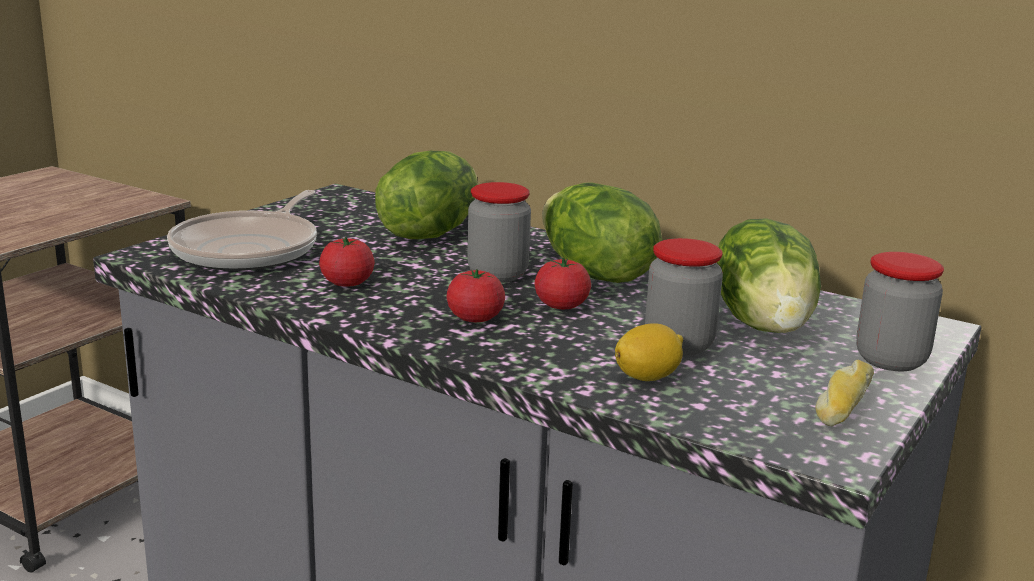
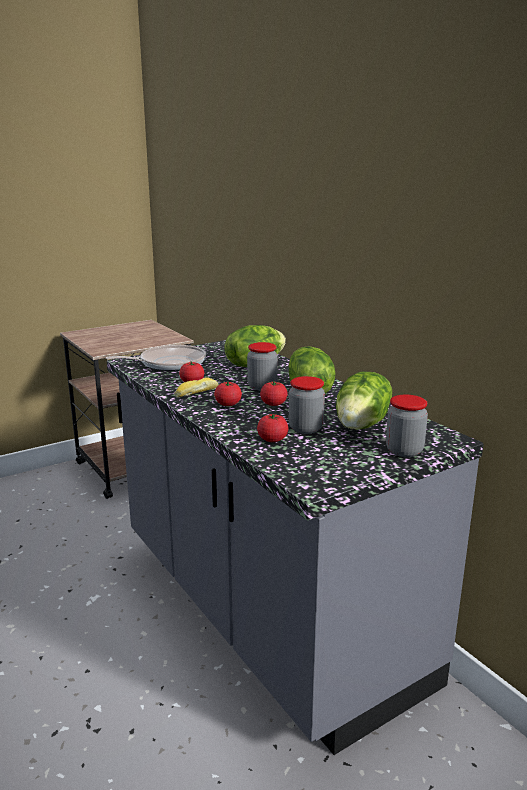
camera: 25 degrees right, 0 degrees up
frying pan [167,190,317,271] -> frying pan turned 150 degrees counterclockwise [106,345,206,371]
lemon [615,323,683,381] -> tomato [257,414,288,442]
bread [816,360,874,426] -> bread moved to [174,377,219,397]

